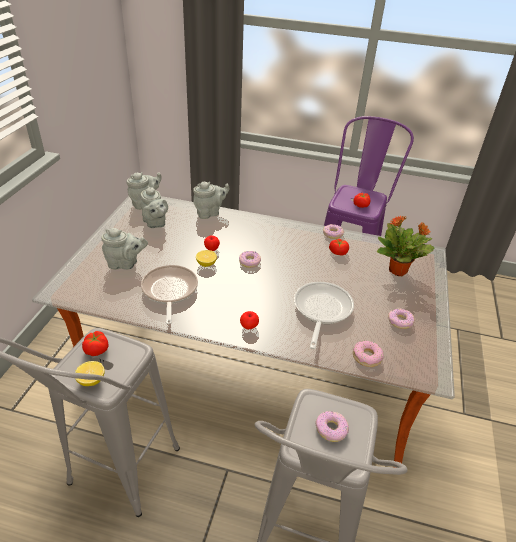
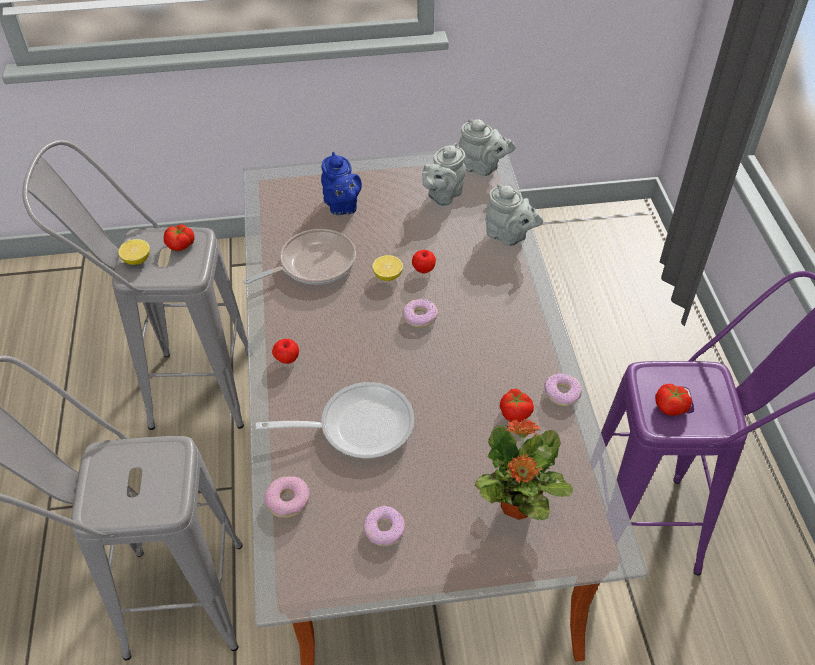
camera: 70 degrees right, 10 degrees up
grey teapot [101,228,148,270] -> blue teapot [321,152,362,215]
donut [315,411,349,442] -> none

